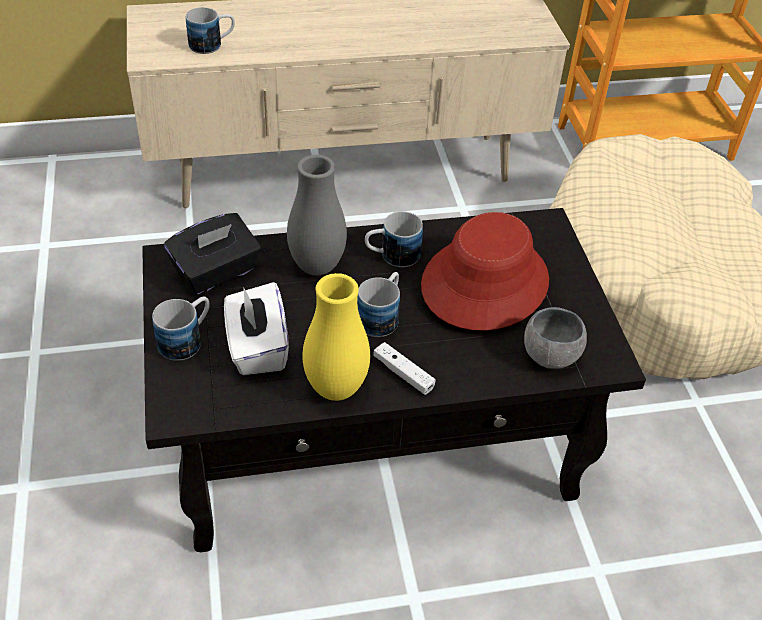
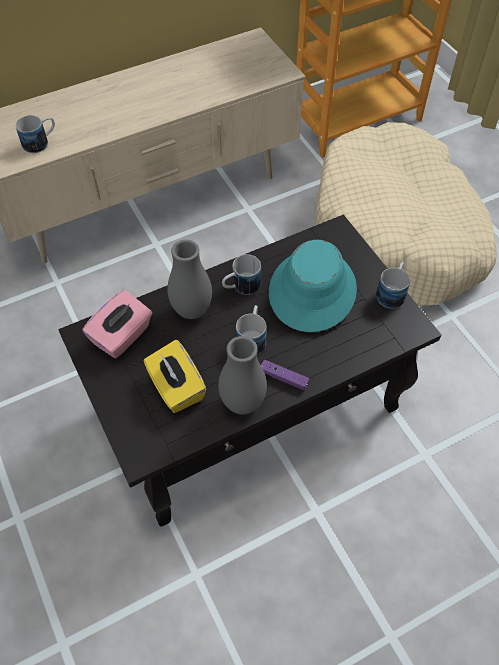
camera: 15 degrees left, 10 degrees up
mug [152,297,209,361] -> mug moved to [376,262,410,309]
black tissue box [164,213,261,294] -> pink tissue box [82,290,152,358]
white tissue box [224,282,289,375] -> yellow tissue box [144,340,206,413]
yellow vase [302,273,370,401] -> grey vase [218,336,267,415]
white game controller [373,342,436,395] -> purple game controller [261,360,309,390]
red hat [421,212,549,331] -> turquoise hat [269,240,357,332]
grey bowl [524,307,587,369] -> none

